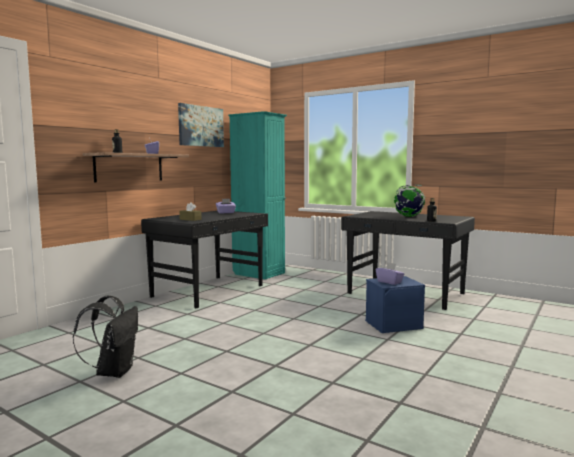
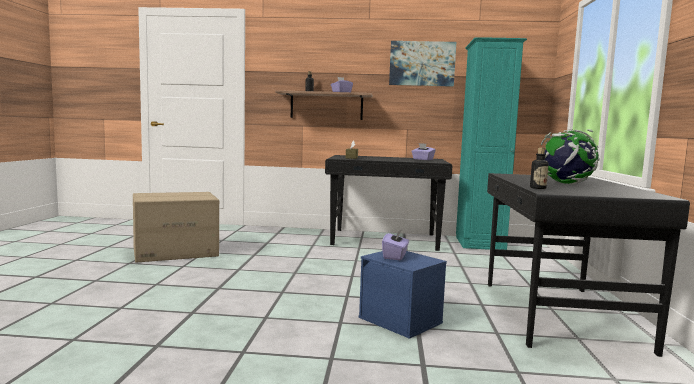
camera: 60 degrees right, 0 degrees up
black backpack [73,296,138,378] -> cardboard box [133,192,219,263]

